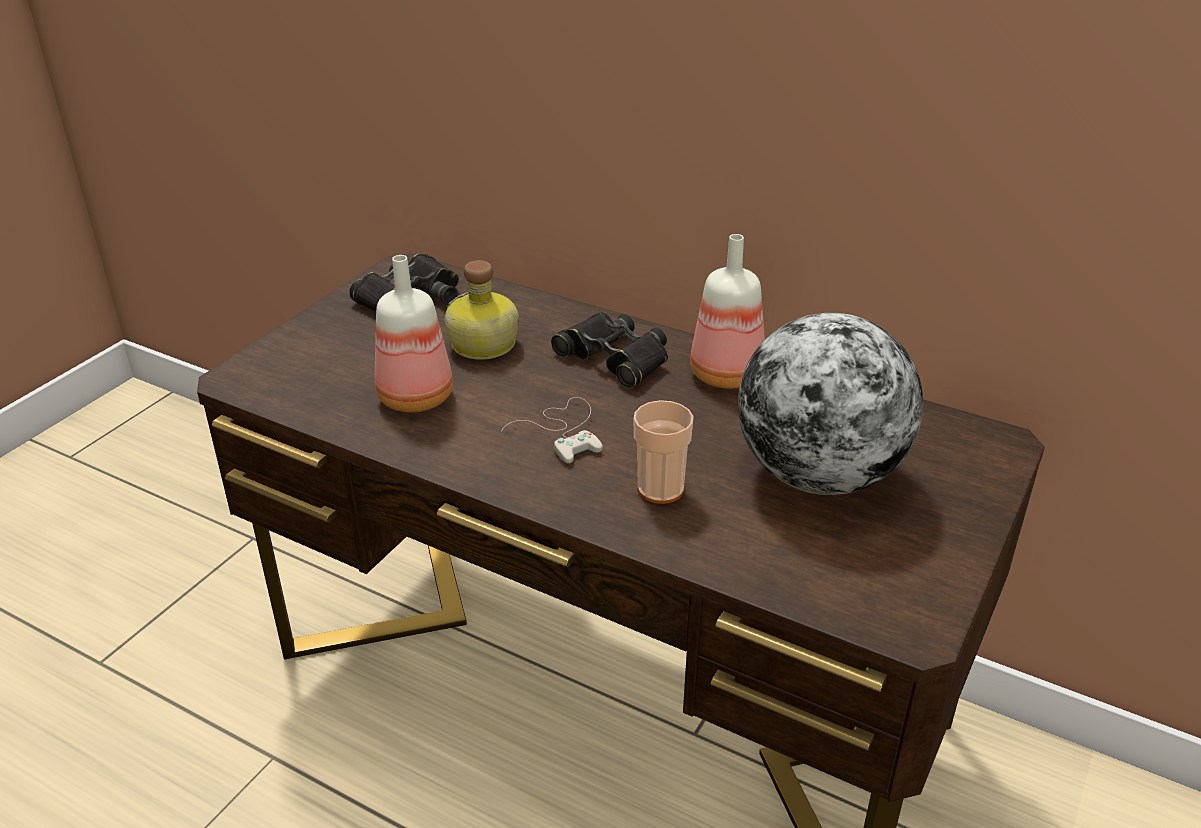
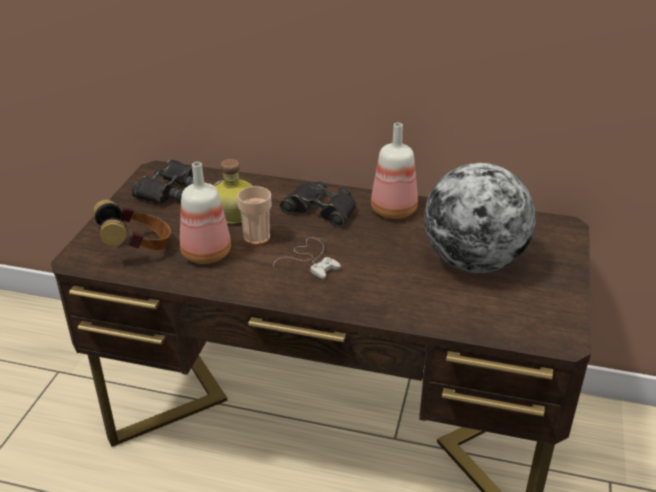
camera: 15 degrees left, 0 degrees up
cup [633,400,694,504] -> cup moved to [237,186,271,246]
none -> headphones [93,199,171,250]

